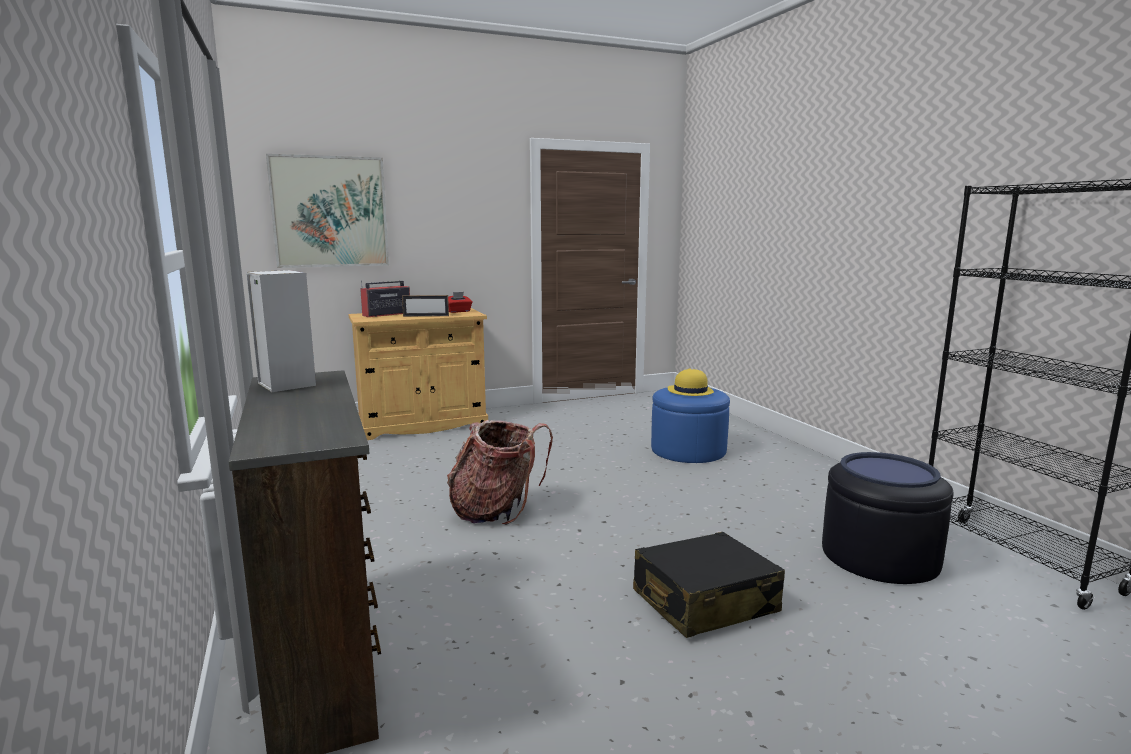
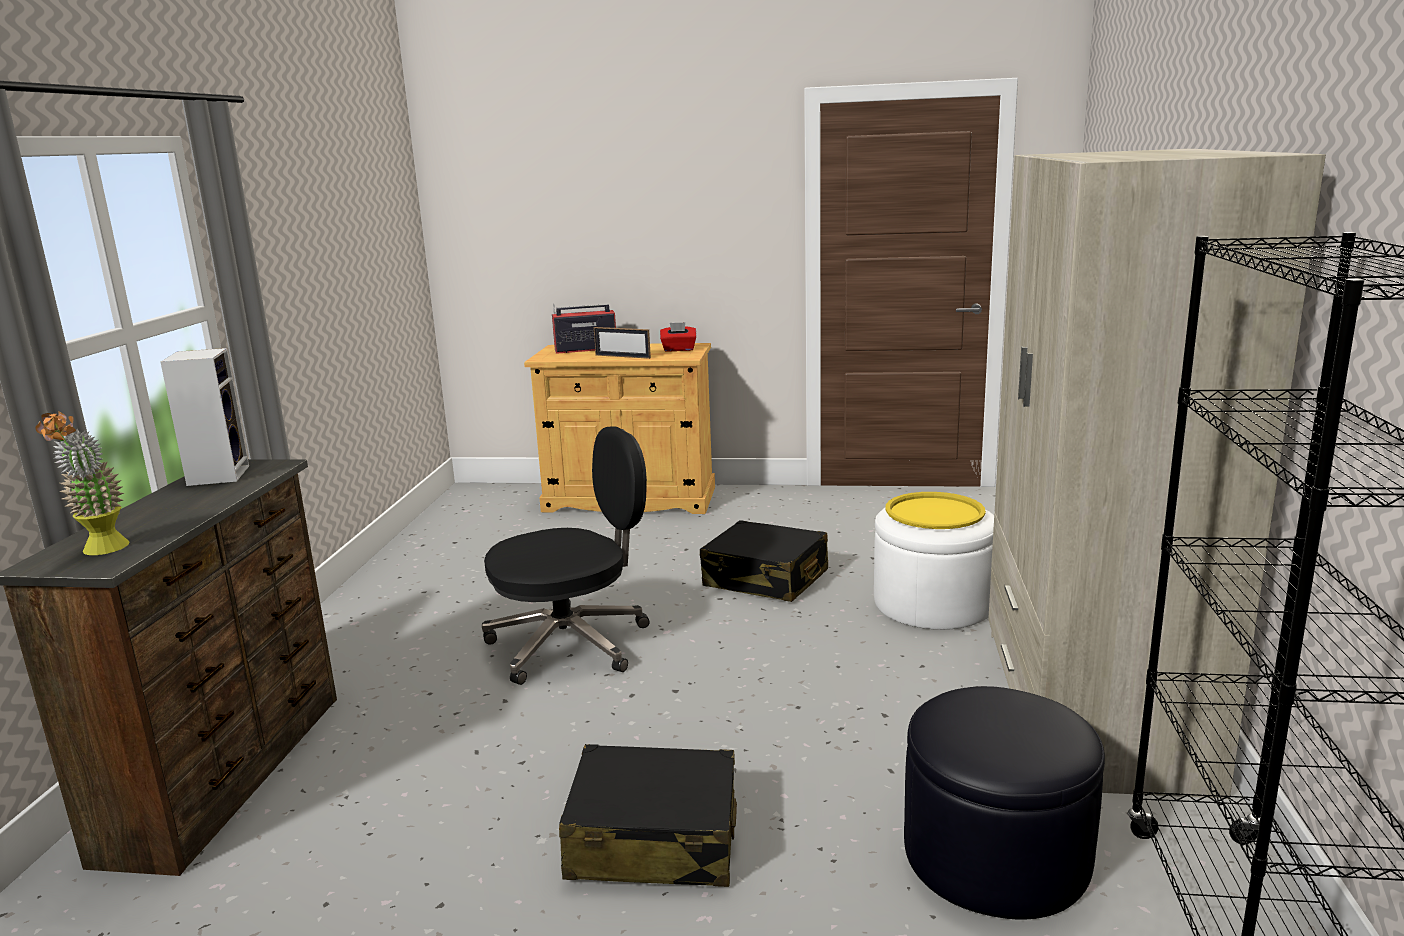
camera: 30 degrees right, 5 degrees up
picture [266,154,389,268] -> none
backpack [447,420,553,525] -> black office chair [482,426,650,685]
blue ottoman [651,387,730,463] -> white ottoman [874,507,994,630]
yellow hat [668,368,714,396] -> yellow tray [885,492,986,529]
blue tray [840,452,941,488] -> none
none -> potted plant [35,411,130,555]
none -> black suitcase [700,520,828,602]
none -> beige wardrobe [988,149,1326,799]

